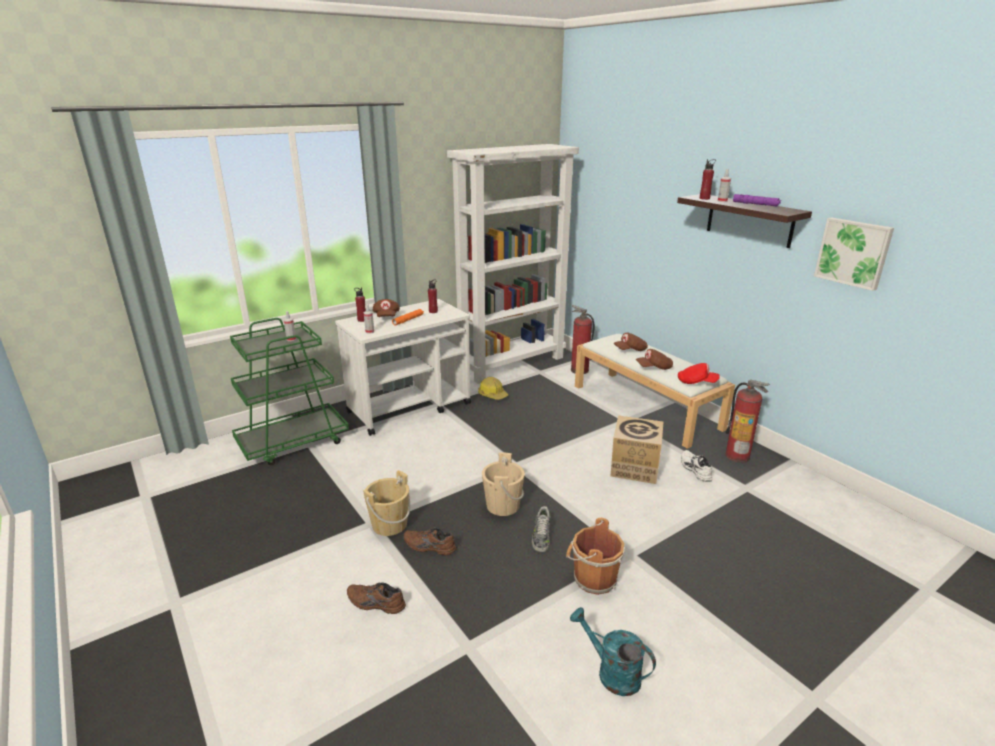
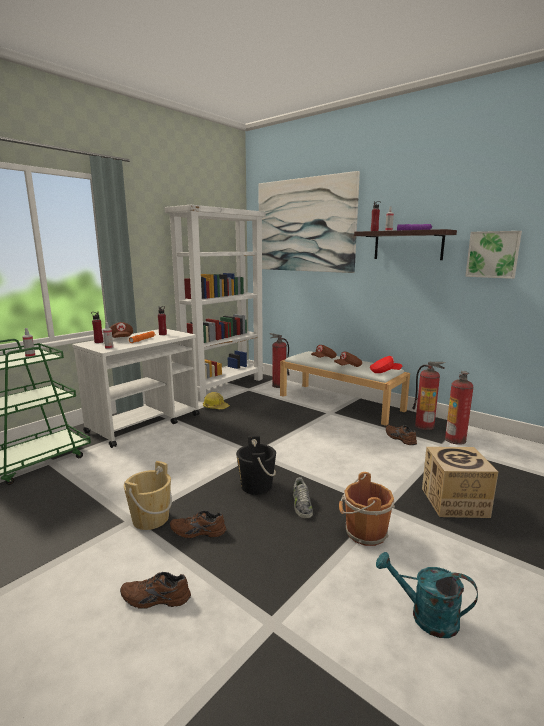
camera: 15 degrees left, 10 degrees down
beige bucket [482,453,525,516] -> black bucket [236,435,276,495]
cardboard box [611,416,663,484] -> cardboard box moved to [422,447,498,518]
white shoe [681,450,712,482] -> brown shoe [386,425,417,445]
none -> picture [258,171,360,273]
none -> fire extinguisher [445,371,473,445]

